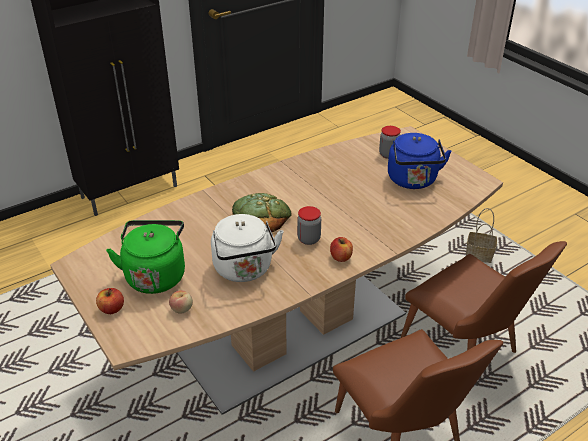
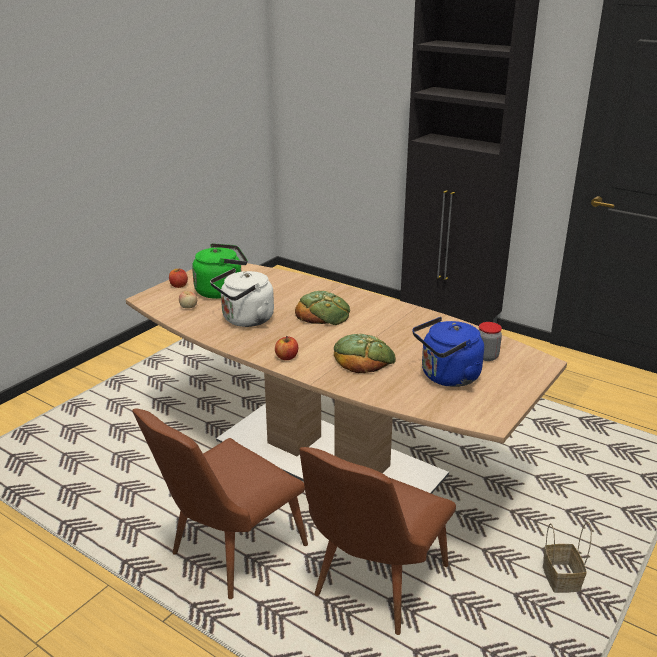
camera: 70 degrees right, 10 degrees down
jar [297,206,321,245] -> none
none -> bread [334,333,396,373]

